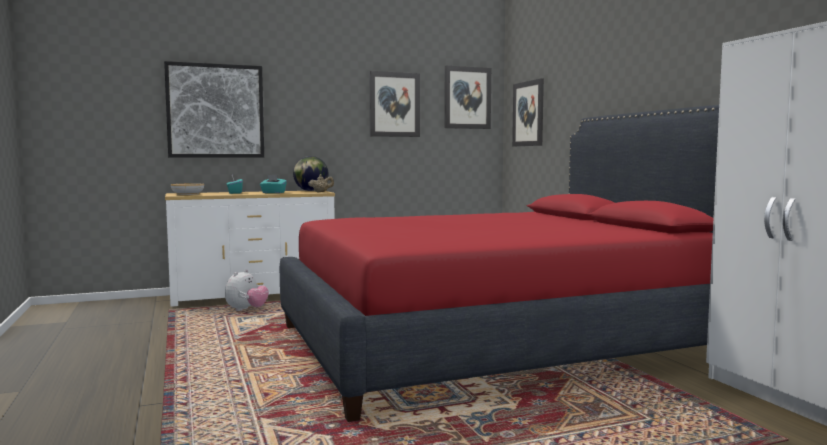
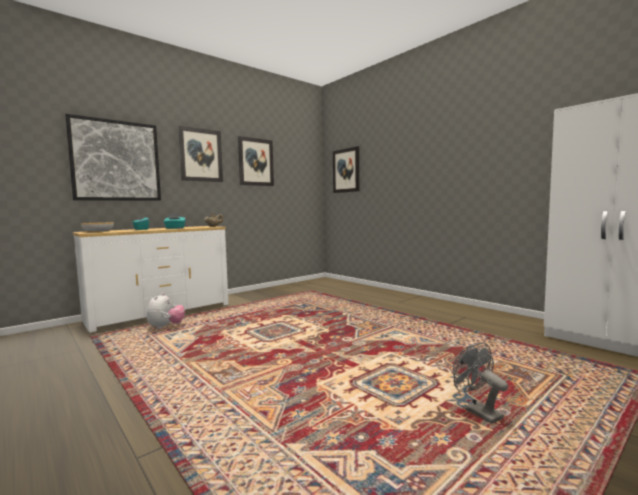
camera: 20 degrees left, 0 degrees up
red bed [280,105,719,422] -> none
globe [293,156,328,191] -> none
picture [444,66,491,129] -> picture moved to [178,126,223,182]
none -> grey fan [453,342,508,424]

